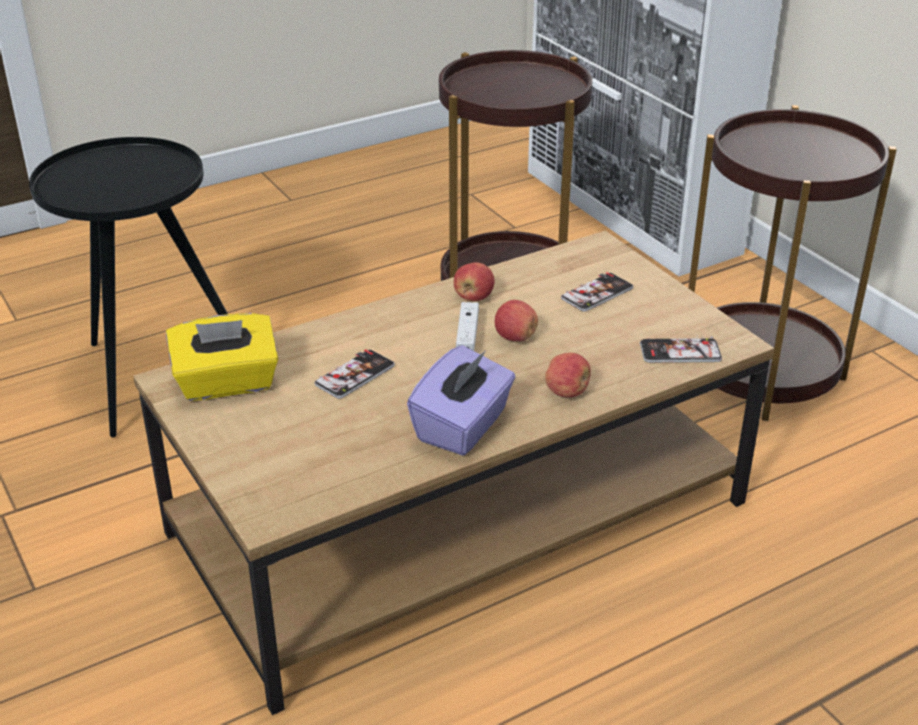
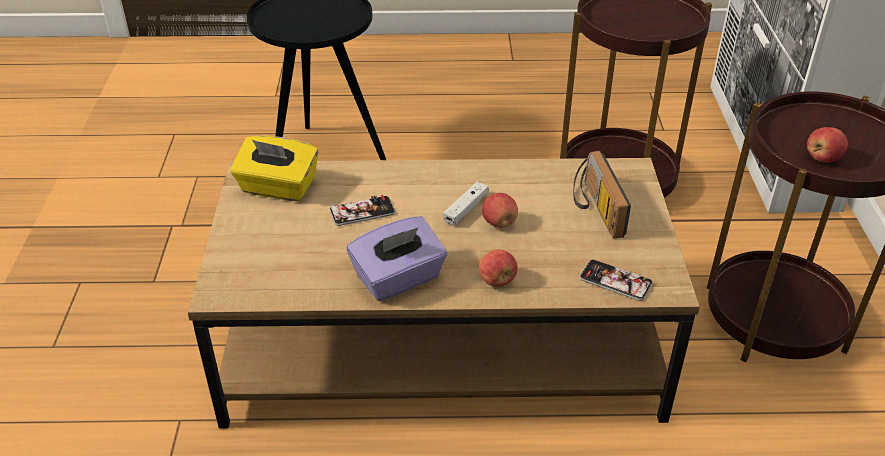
camera: 30 degrees right, 5 degrees up
apple [454,262,495,302] -> apple moved to [807,127,848,162]
phone [561,272,633,312] -> radio [573,151,631,239]

